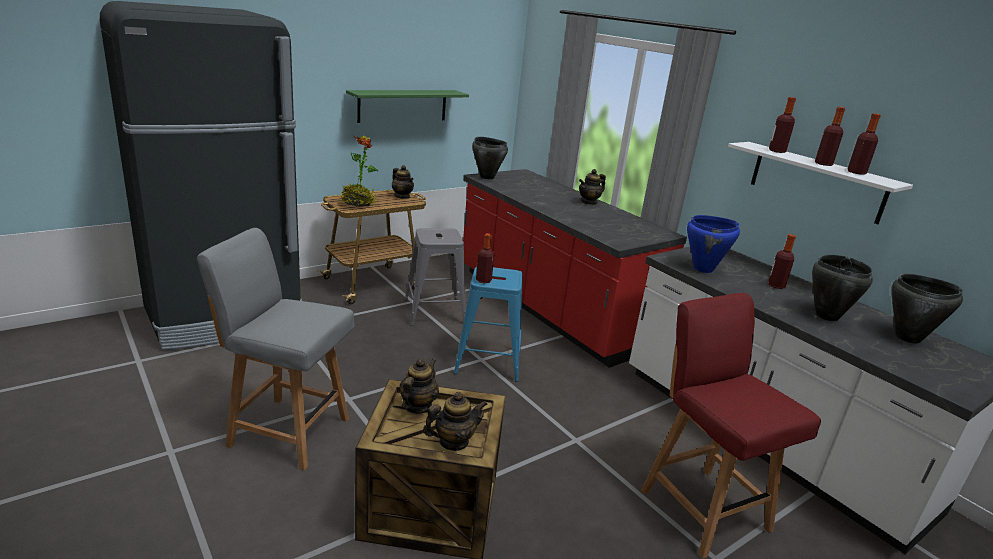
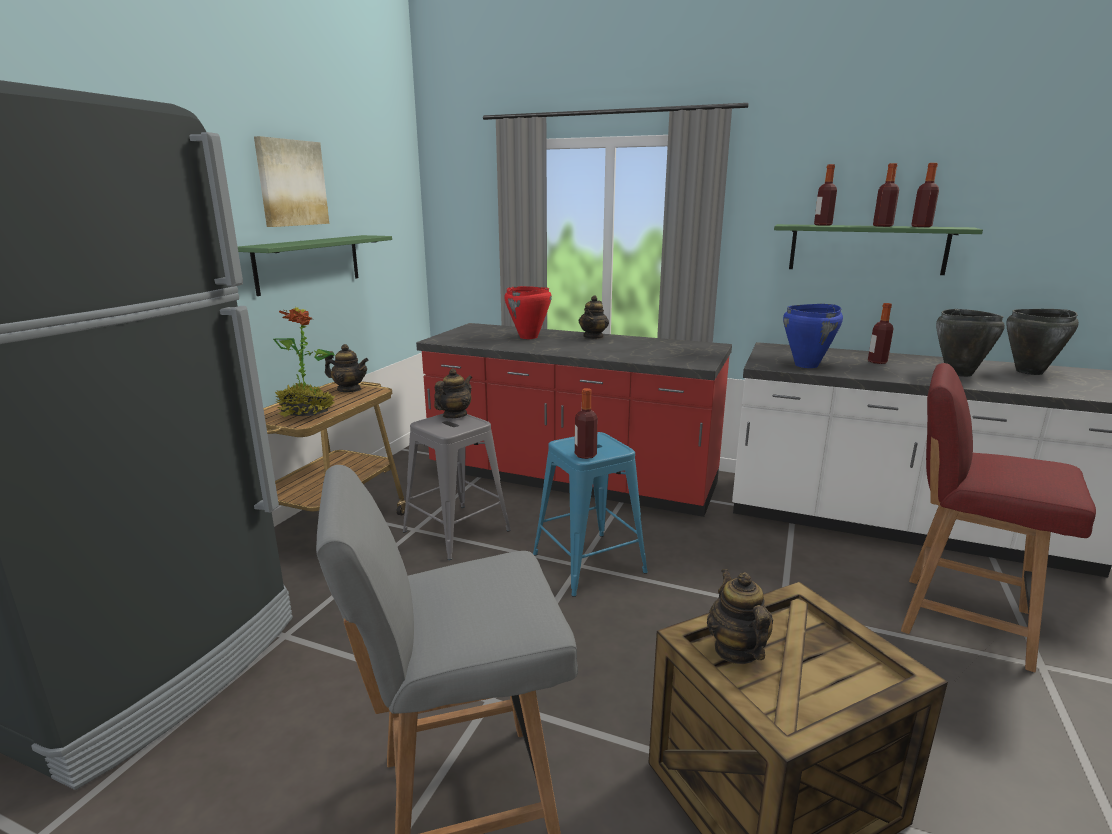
camera: 30 degrees left, 5 degrees down
teapot [423,392,488,451] -> teapot moved to [434,368,472,418]
black cooking pot [472,137,508,179] -> none
white shelf [728,142,913,224] -> green shelf [774,224,983,275]
none -> picture [254,136,329,227]
none -> red cooking pot [504,286,552,339]

